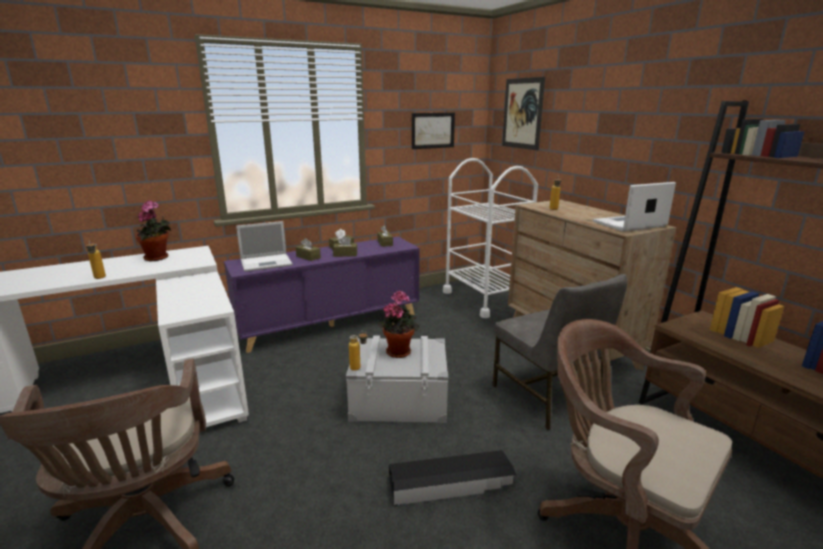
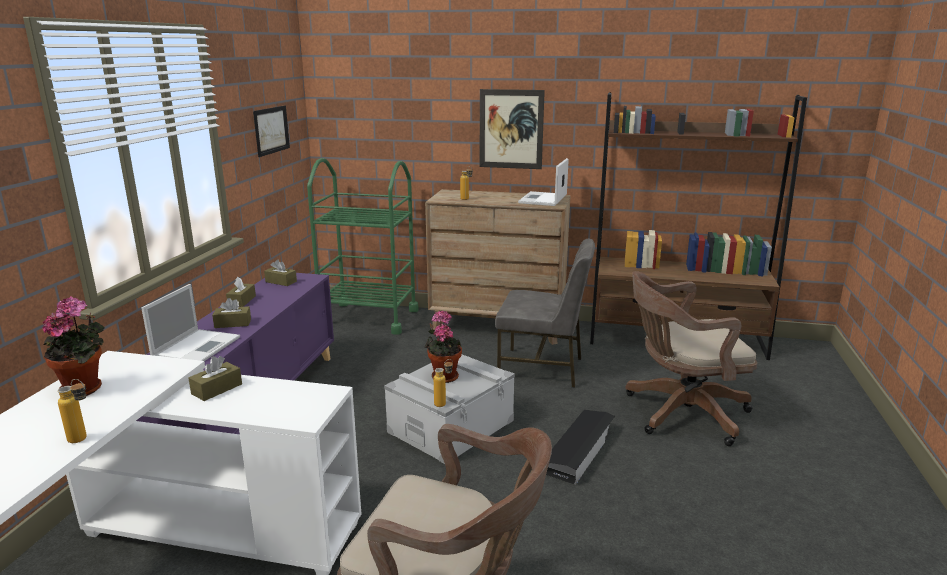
camera: 50 degrees left, 0 degrees up
brown tissue box [333,236,357,257] -> brown tissue box moved to [188,356,242,401]
white cart [443,158,538,318] -> green cart [307,158,419,335]
picture [502,77,545,150] -> picture moved to [480,89,545,169]

